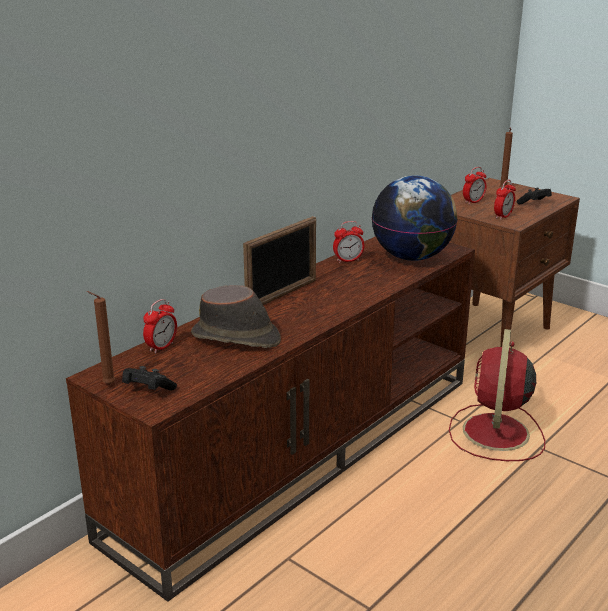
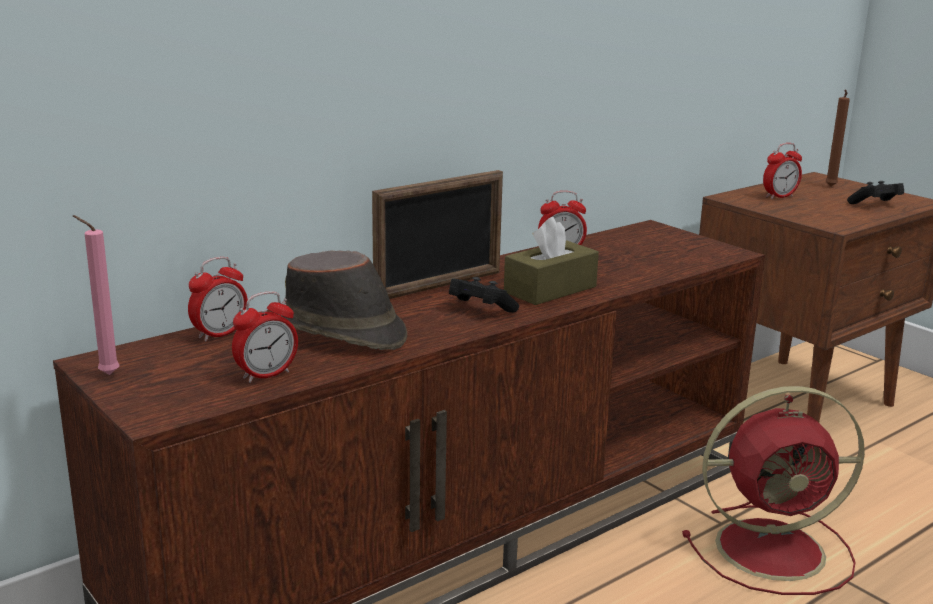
camera: 10 degrees right, 5 degrees down
brown candle [87,291,115,384] -> pink candle [73,215,119,375]
black game controller [122,366,177,391] -> black game controller moved to [449,277,519,313]
globe [372,176,458,261] -> none
red fan [449,329,545,461] -> red fan turned 120 degrees counterclockwise [682,386,865,595]
alarm clock [494,180,516,220] -> alarm clock moved to [232,291,298,383]
none -> brown tissue box [504,217,599,305]

